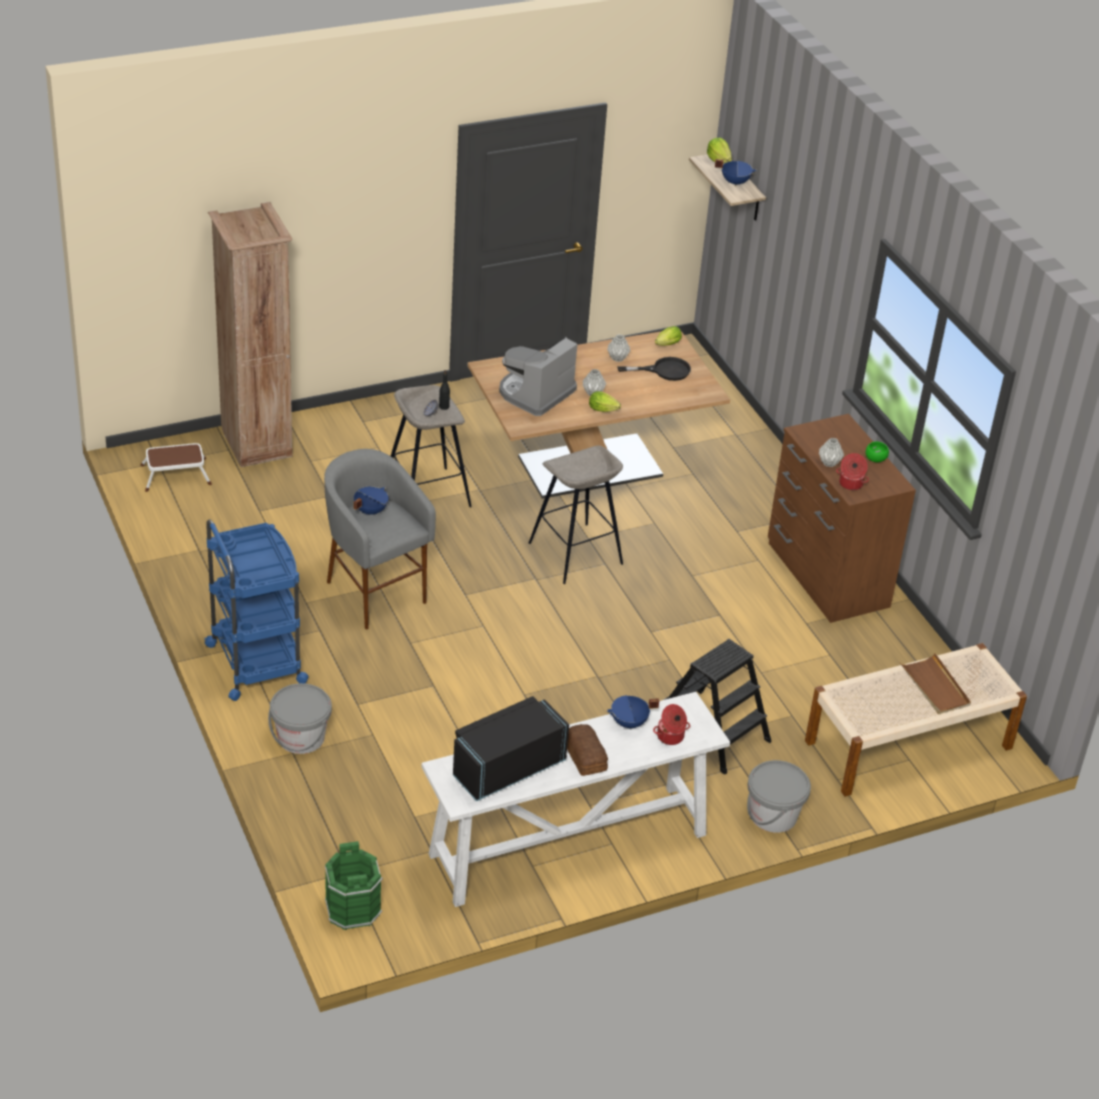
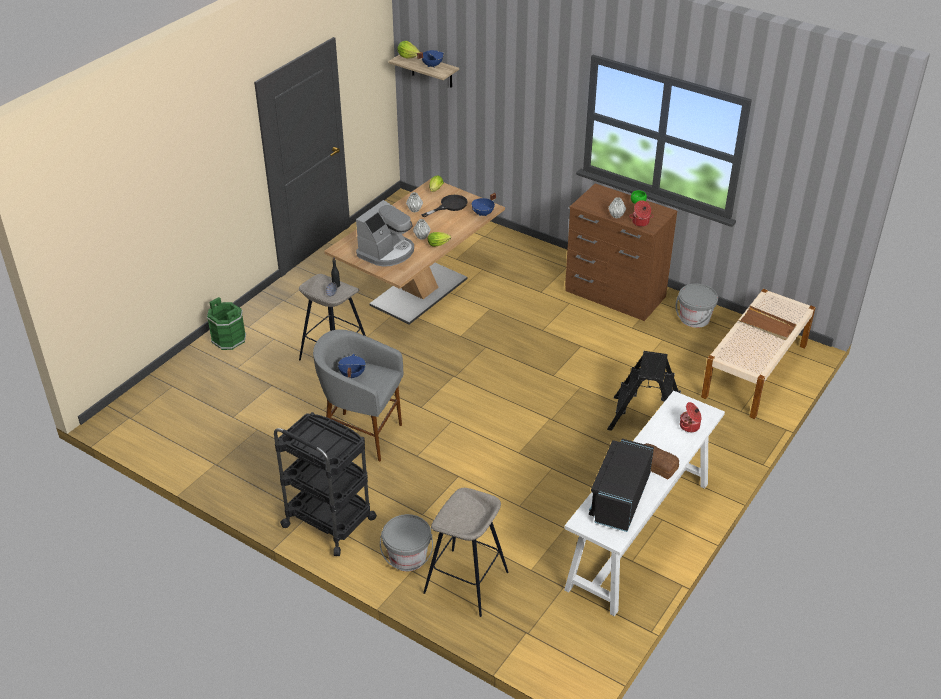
camera: 30 degrees left, 0 degrees up
brown step ladder [141,443,212,492] -> none
blue cart [204,519,308,701] -> black cart [274,412,377,556]
brown cabinet [208,202,293,467] -> none
green bucket [325,841,383,930] -> green bucket moved to [207,297,246,350]
coffee machine [499,337,578,416] -> coffee machine turned 150 degrees counterclockwise [356,200,414,267]
grey stool [529,445,623,584] -> grey stool moved to [423,488,509,617]
blue cooking pot [606,695,659,730] -> blue cooking pot moved to [472,193,496,216]
grey bucket [747,760,811,833] -> grey bucket moved to [676,283,718,328]

